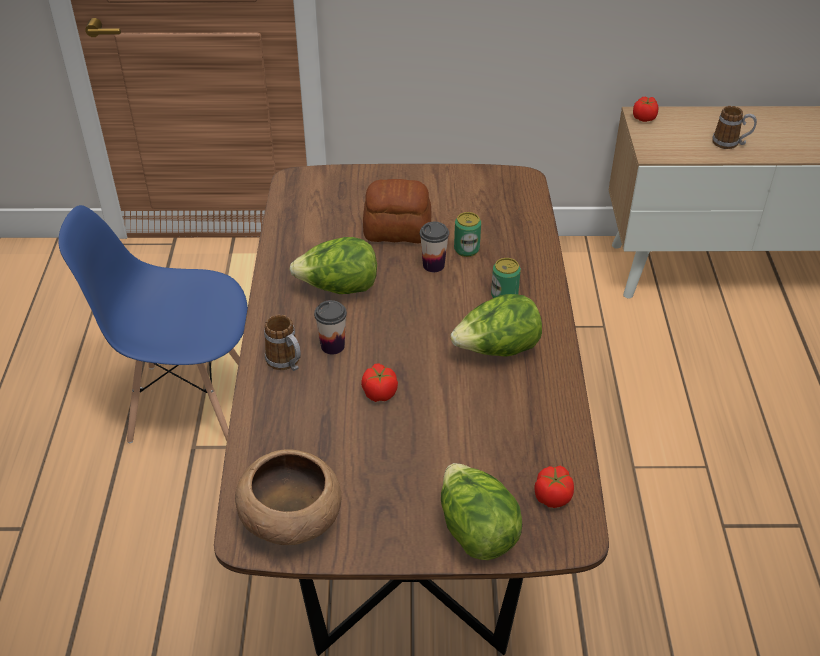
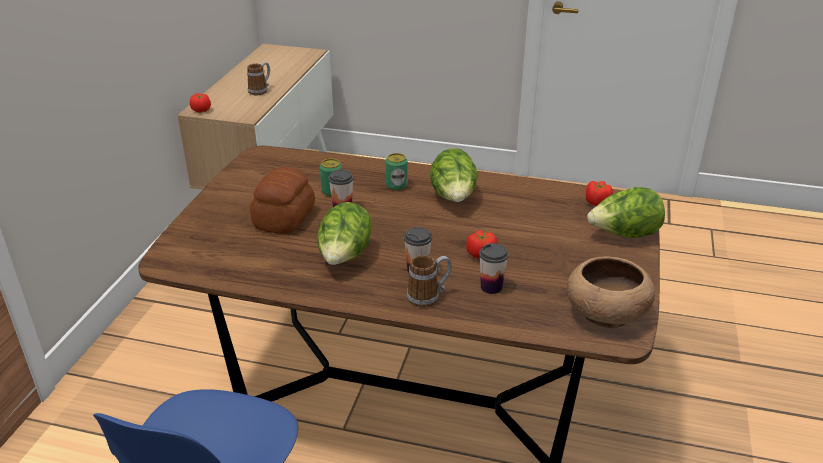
camera: 75 degrees left, 10 degrees down
none -> cup [479,243,509,294]

